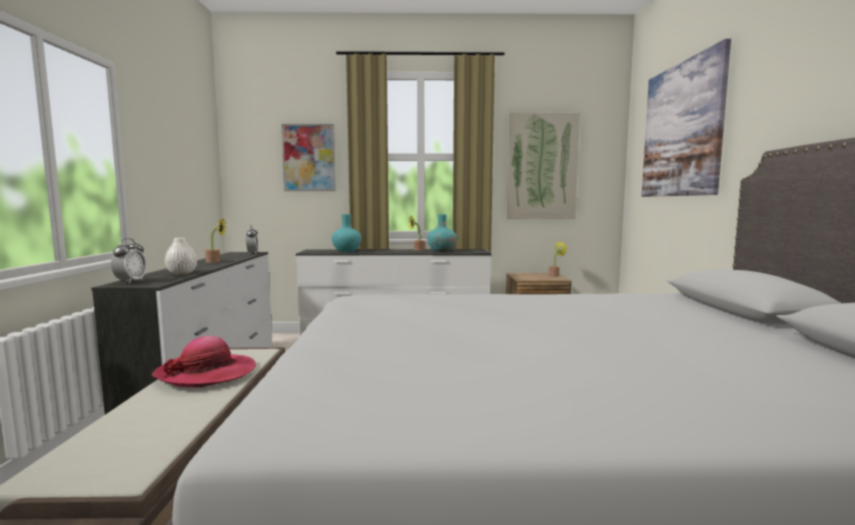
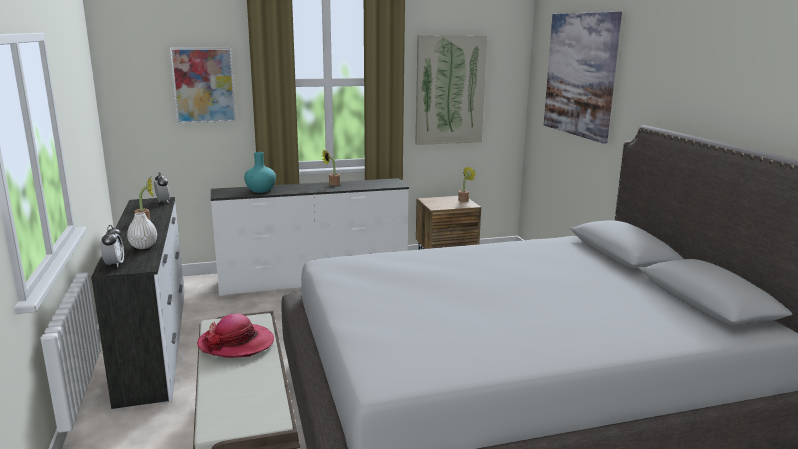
camera: 15 degrees left, 10 degrees up
turquoise vase [427,214,457,252] -> none

